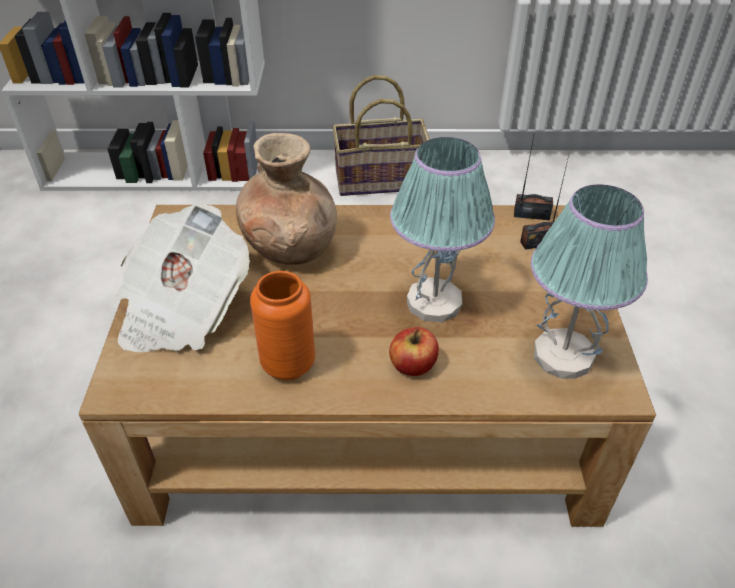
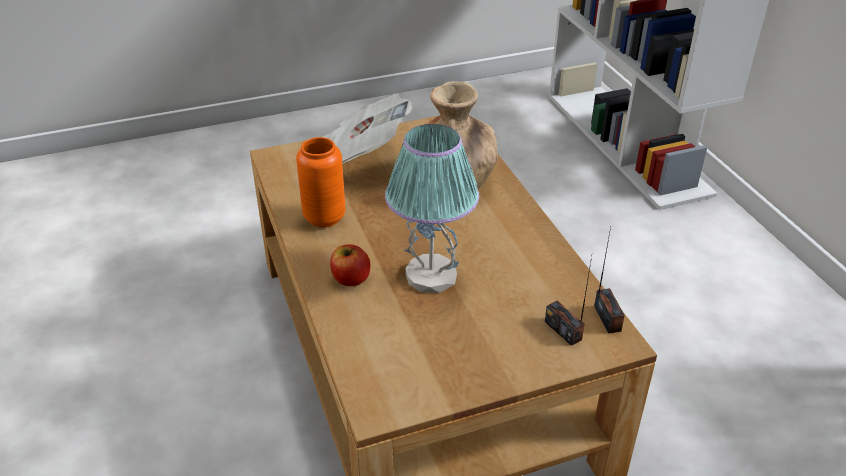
camera: 70 degrees right, 5 degrees down
basket [333,75,430,196] -> none
table lamp [531,185,648,378] -> none

